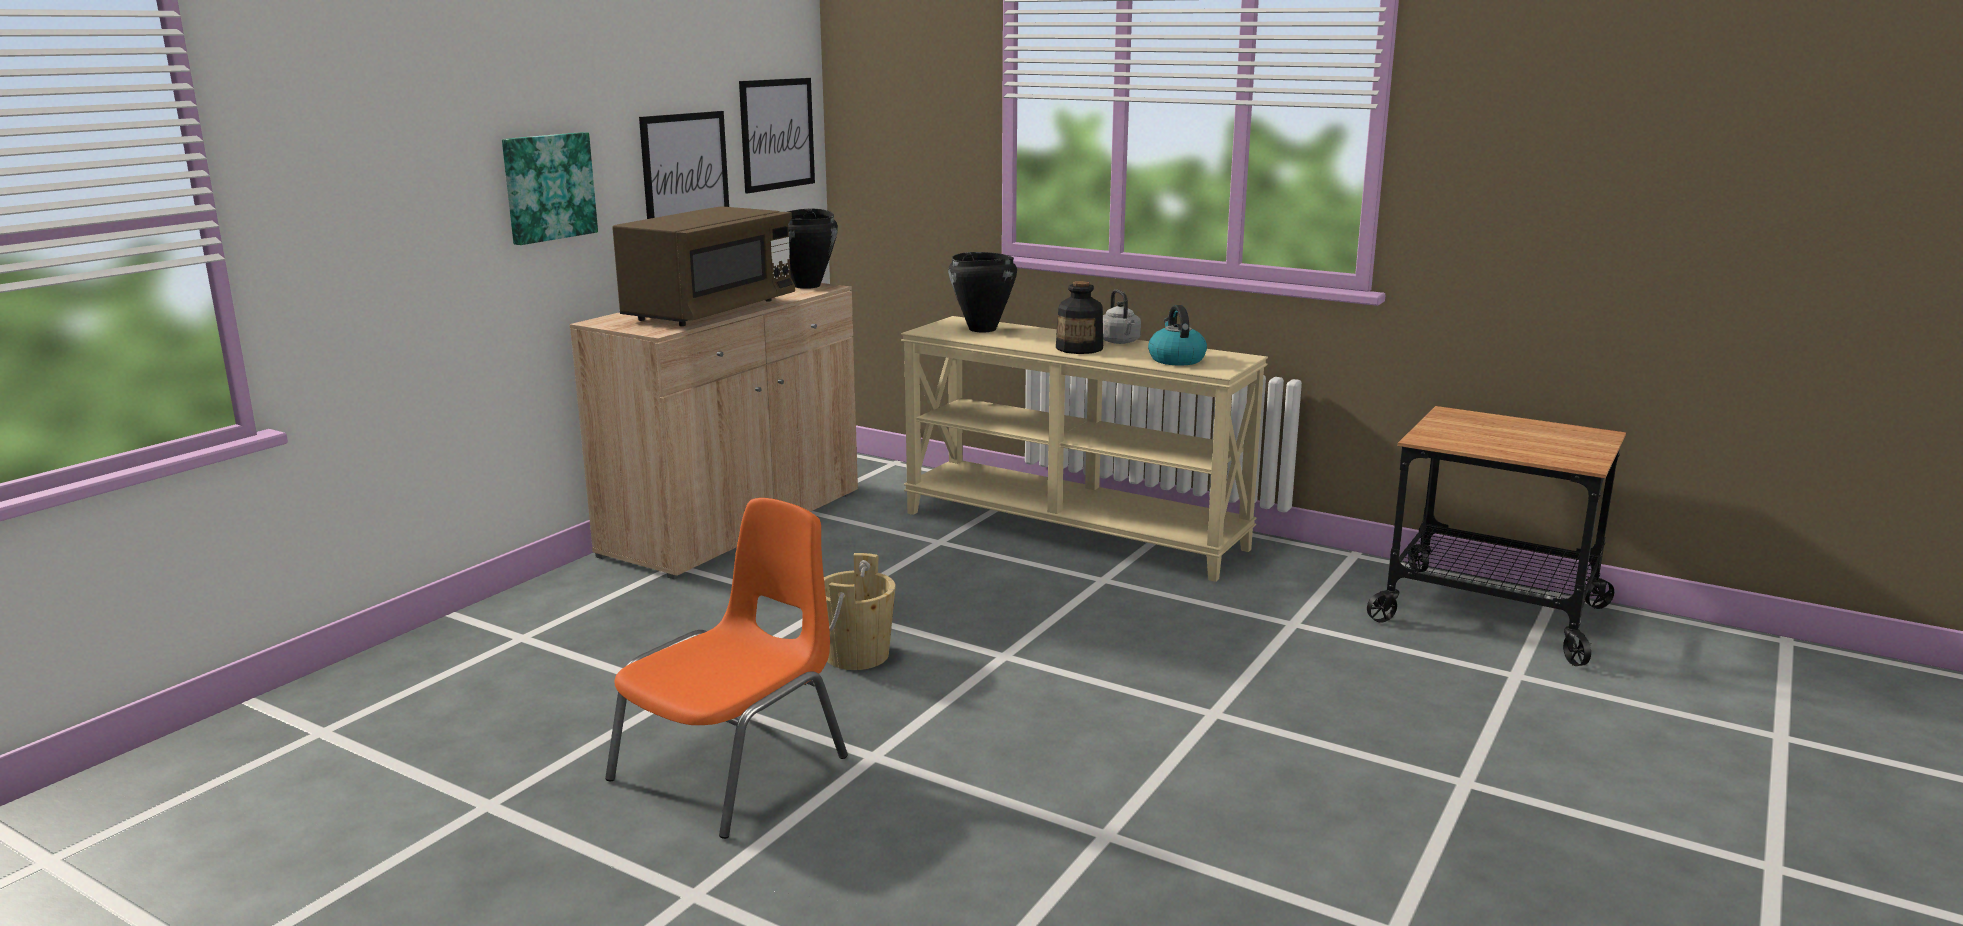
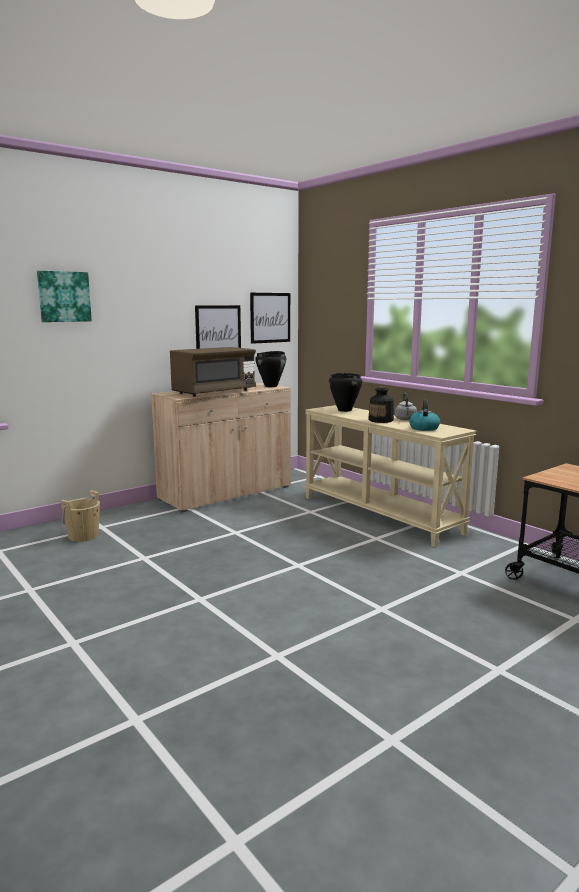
camera: 20 degrees right, 5 degrees down
picture [502,132,598,245] -> picture moved to [37,271,92,322]
orange chair [605,498,848,839] -> none
beige bucket [824,553,896,670] -> beige bucket moved to [61,491,100,542]

